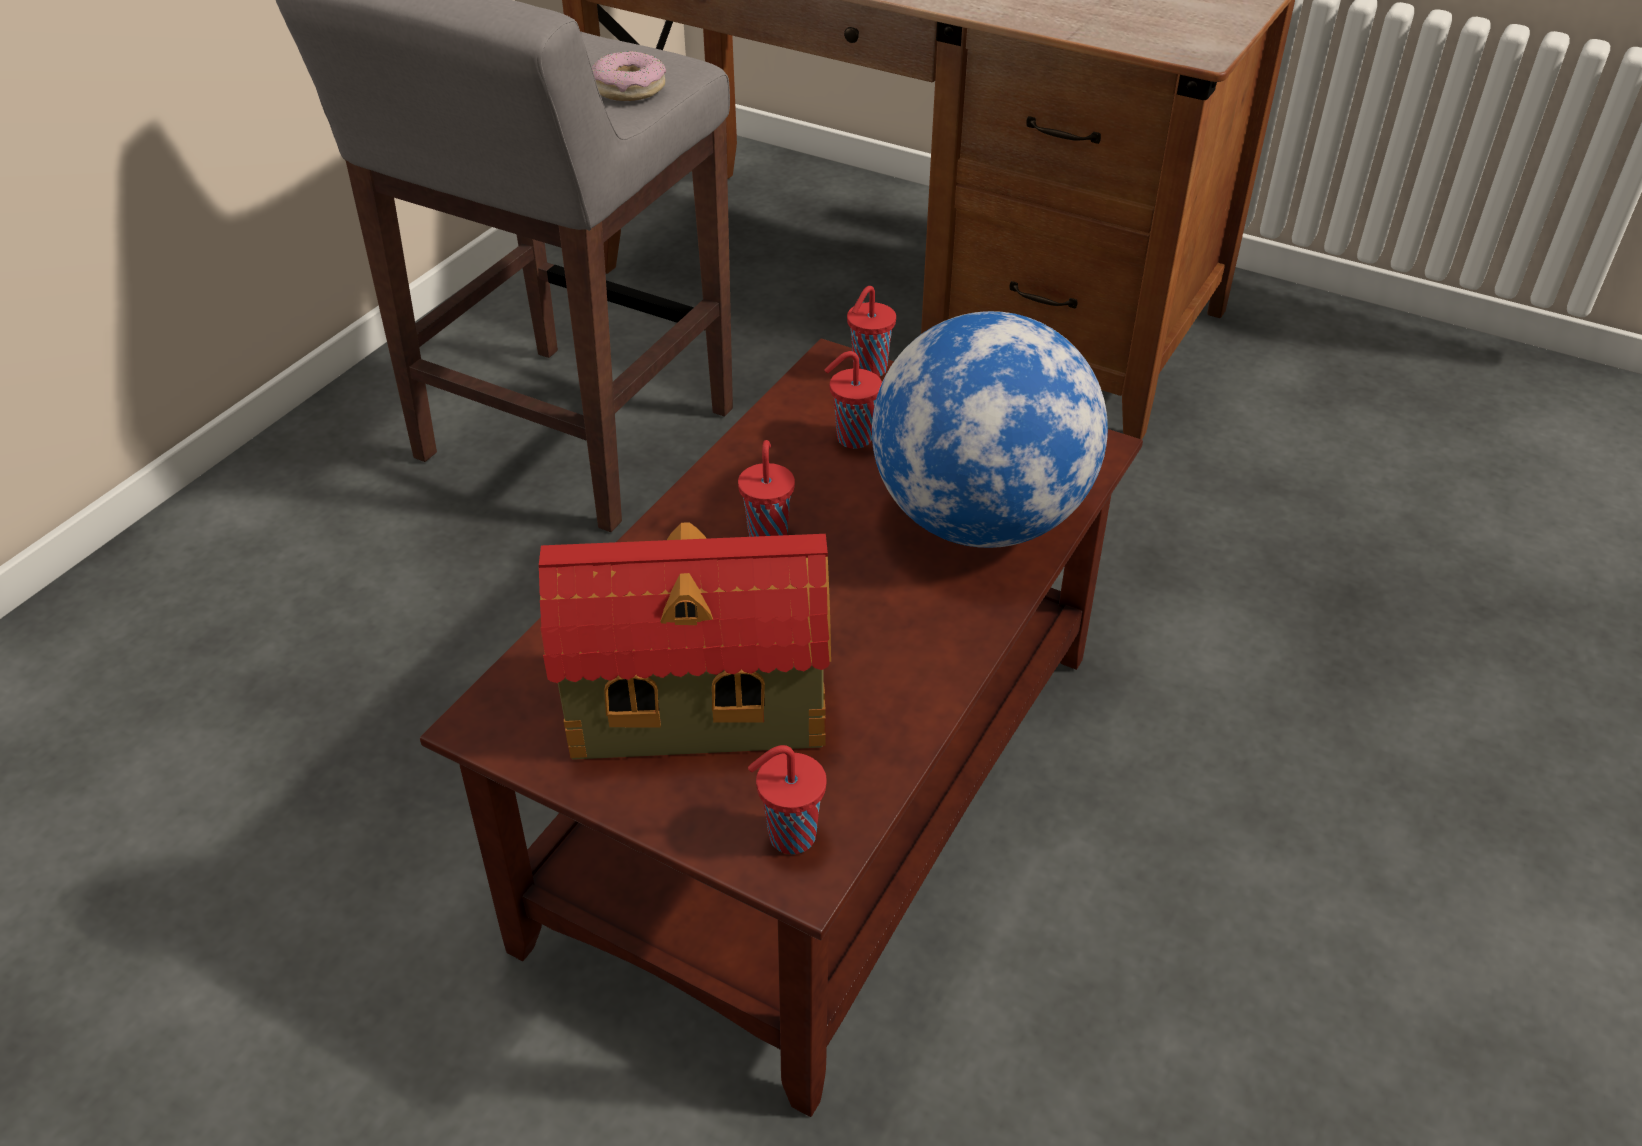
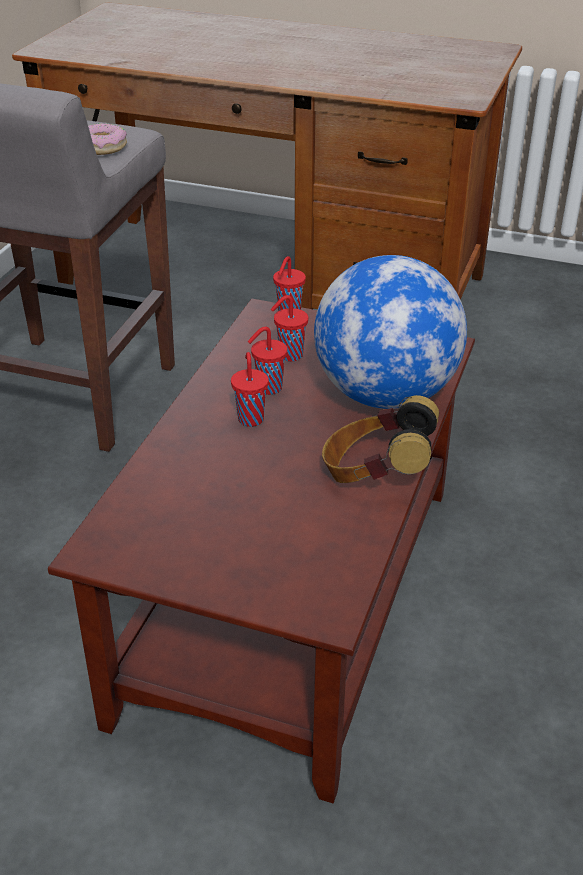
camera: 10 degrees left, 5 degrees down
toy house [539,522,831,760] -> none
red cup [748,745,827,854] -> red cup moved to [248,327,287,395]
none -> headphones [322,395,439,483]

